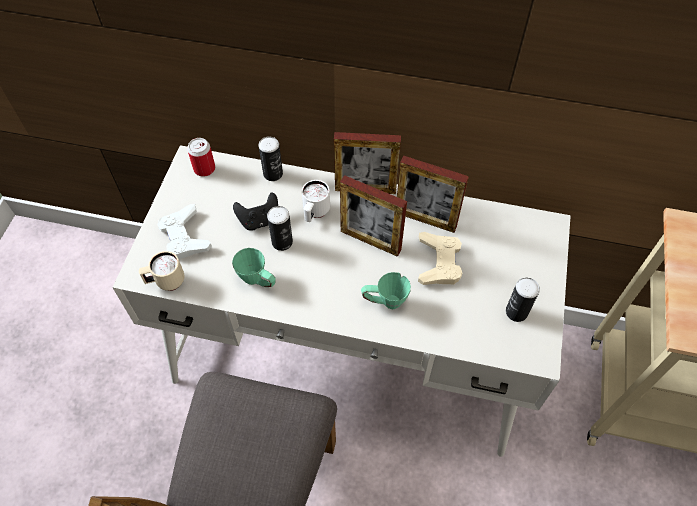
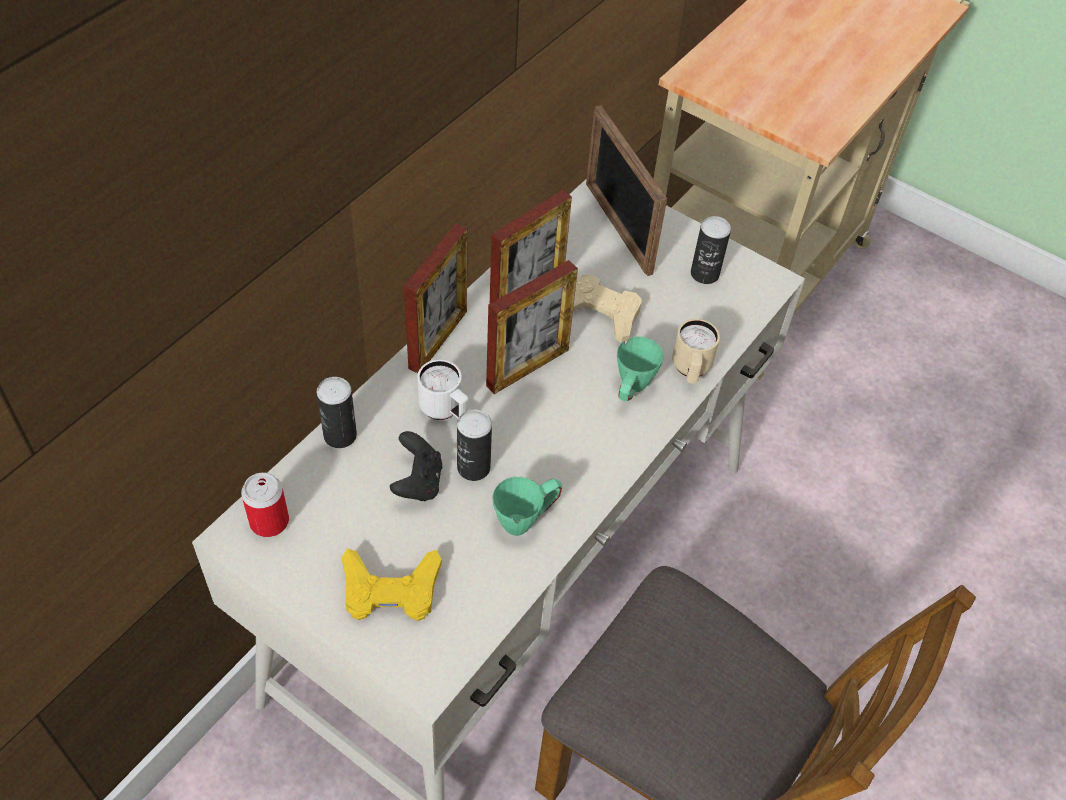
camera: 70 degrees left, 5 degrees down
beige mug [139,251,185,291] -> beige mug moved to [672,319,720,384]
white game controller [158,204,212,259] -> yellow game controller [342,548,442,621]
none -> picture frame [586,105,667,276]

